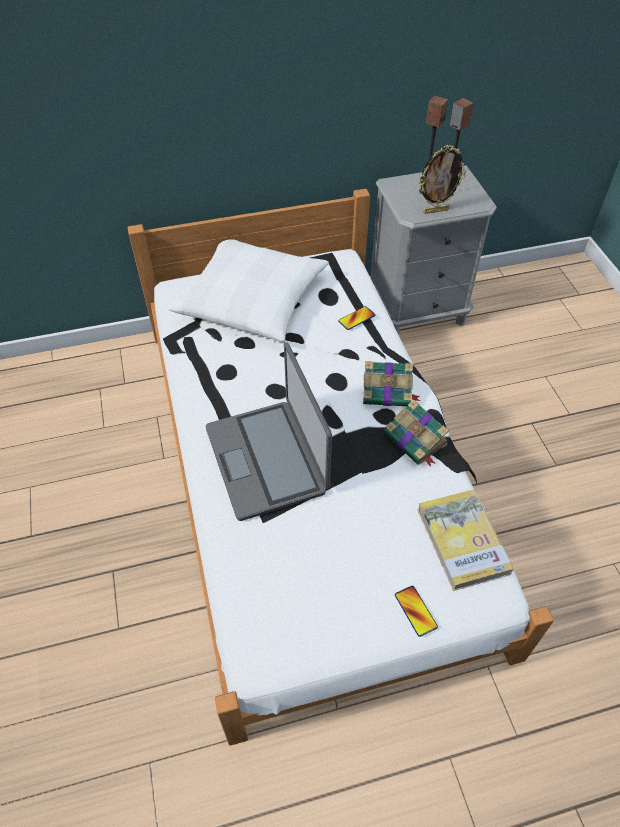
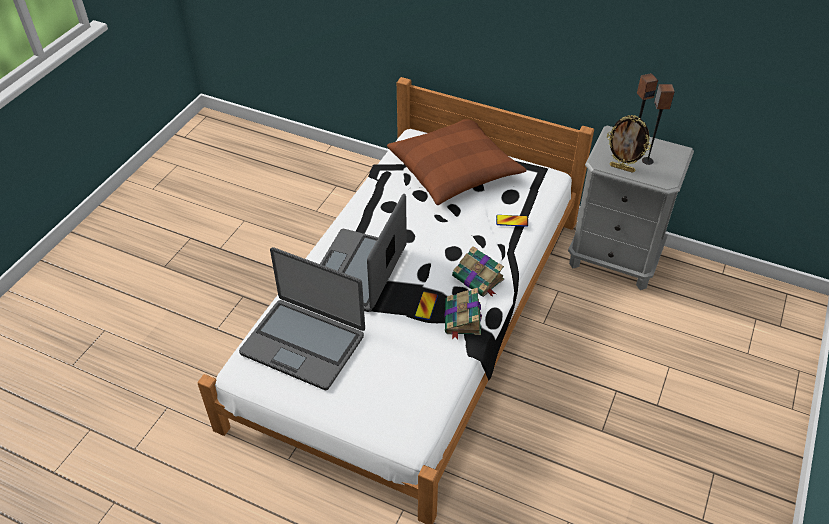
camera: 40 degrees right, 5 degrees down
white pillow [168,239,329,342] -> brown pillow [387,119,526,205]
phone [395,586,438,637] -> phone moved to [415,291,438,320]
book [417,490,514,591] -> none
none -> laptop [239,247,365,390]

